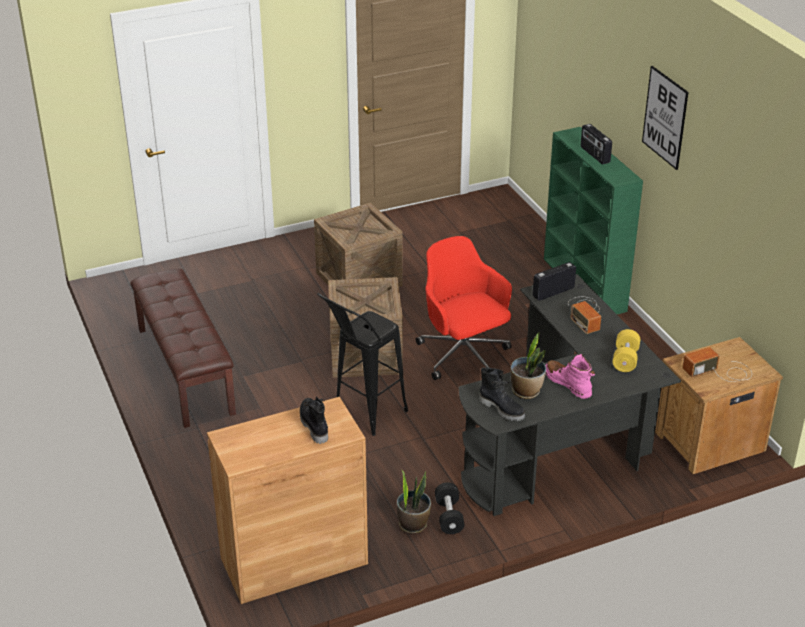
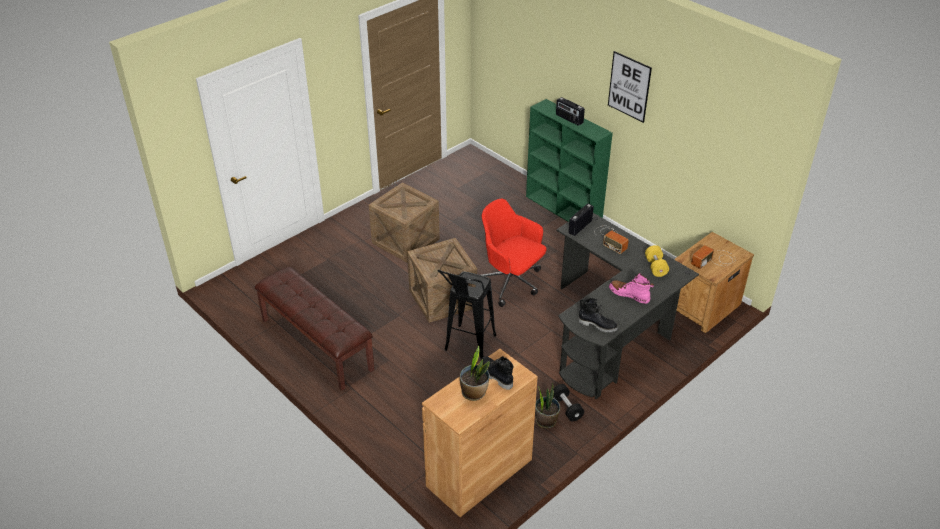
camera: 20 degrees left, 5 degrees up
potted plant [510,332,546,399] -> potted plant moved to [460,346,490,401]

